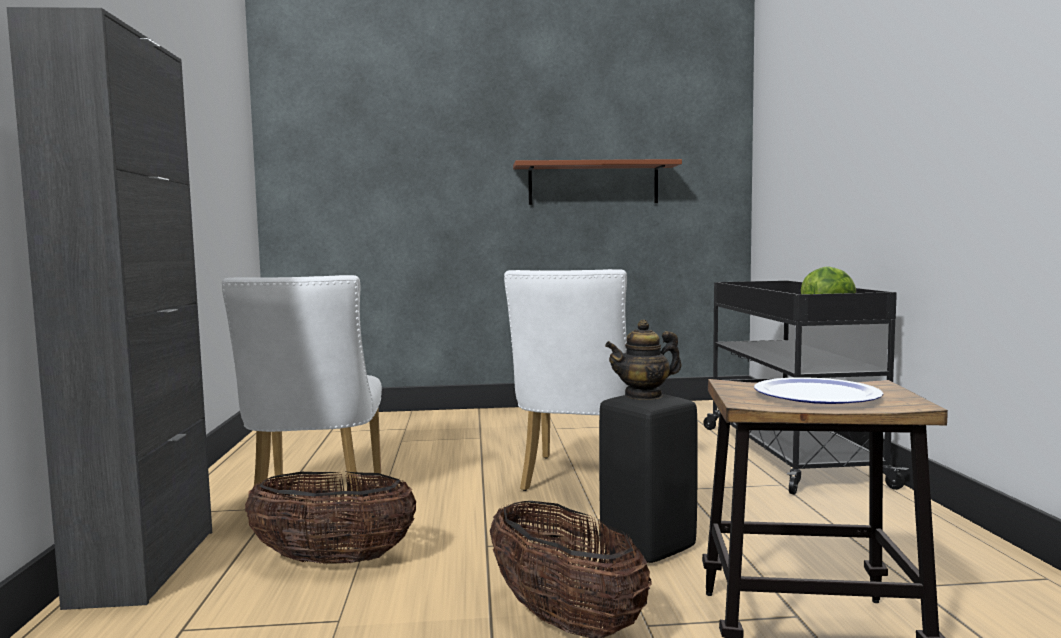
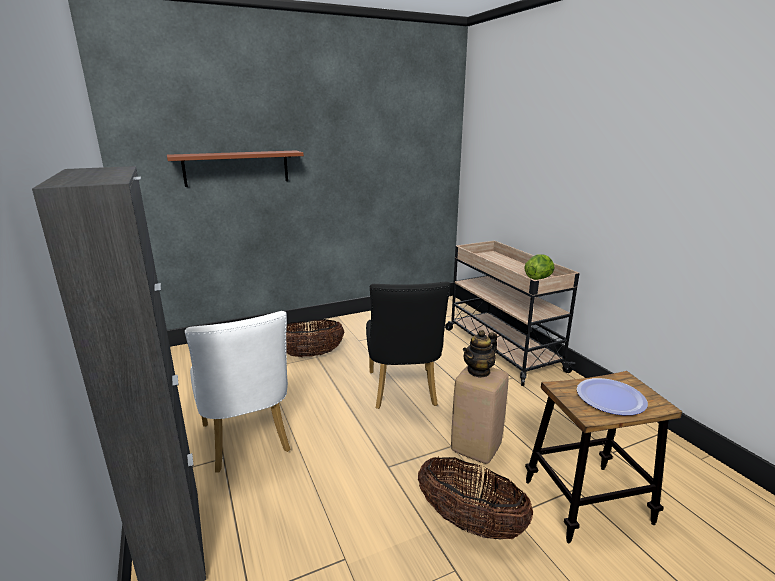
camera: 20 degrees left, 15 degrees up
basket [245,471,416,564] -> basket moved to [286,319,345,357]
white chair [504,269,629,491] -> black chair [366,282,450,409]
brown shelf [513,159,682,205] -> brown shelf moved to [167,150,304,187]
black stool [599,394,698,563] -> beige stool [451,366,509,464]
black cart [703,281,909,494] -> beige cart [445,241,580,386]

